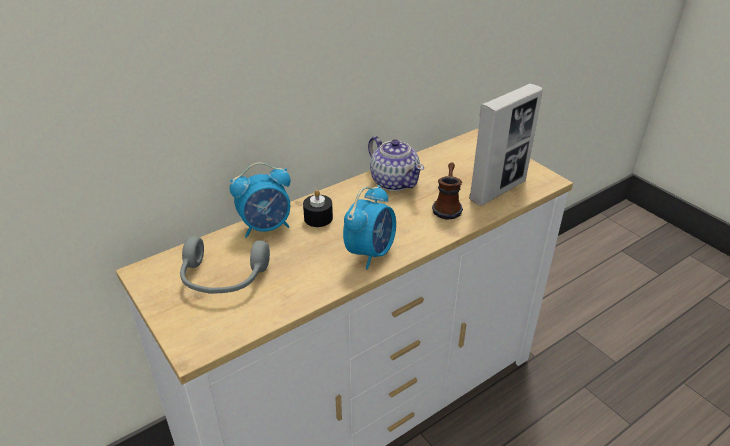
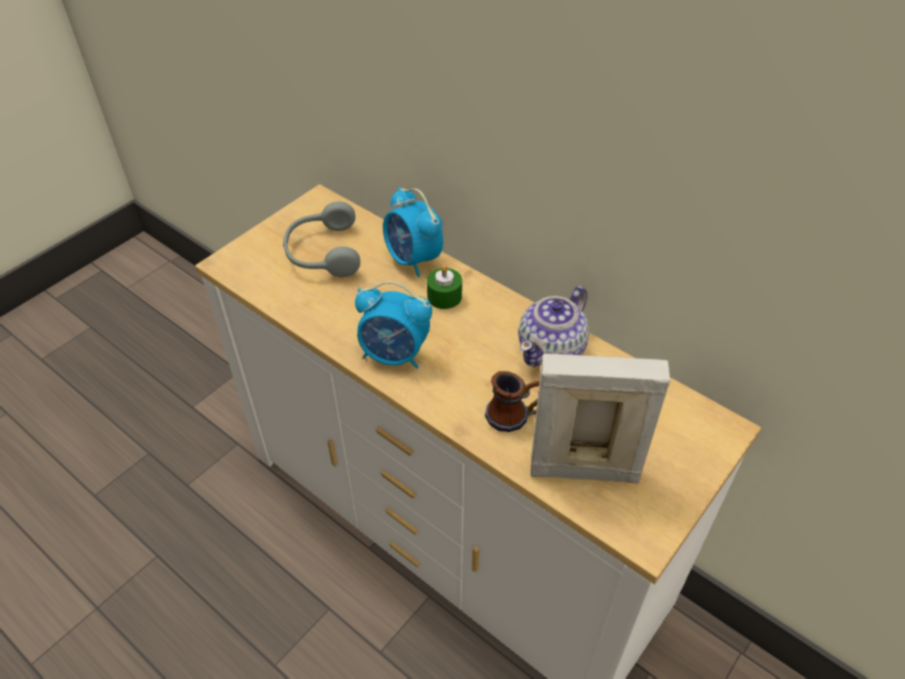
camera: 75 degrees right, 10 degrees up
black candle [303,190,333,227] -> green candle [427,265,462,309]
picture frame [469,83,543,206] -> picture frame turned 150 degrees clockwise [531,353,670,484]

